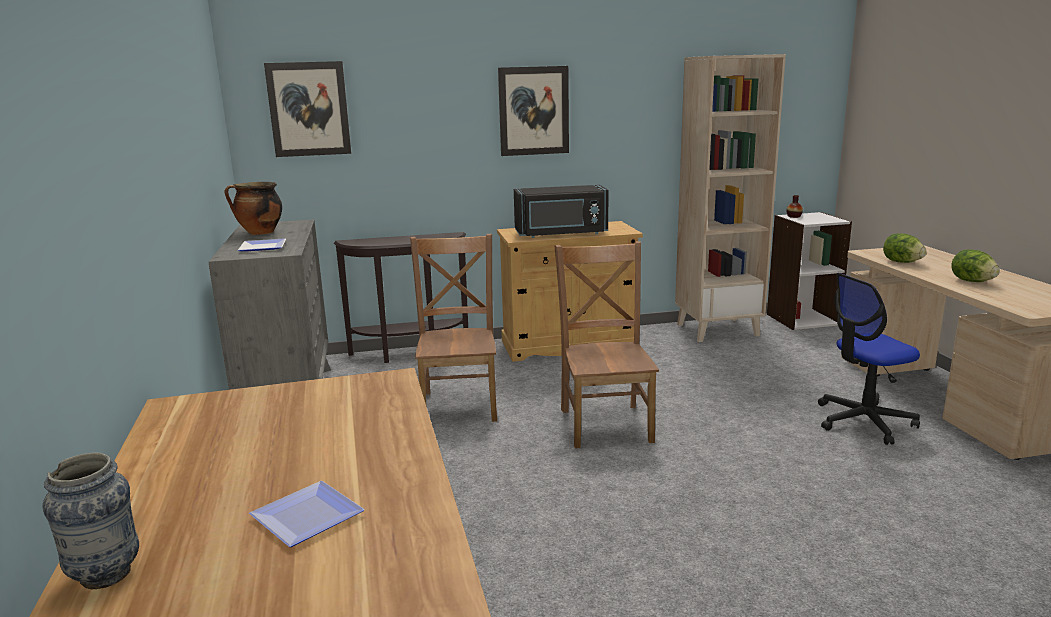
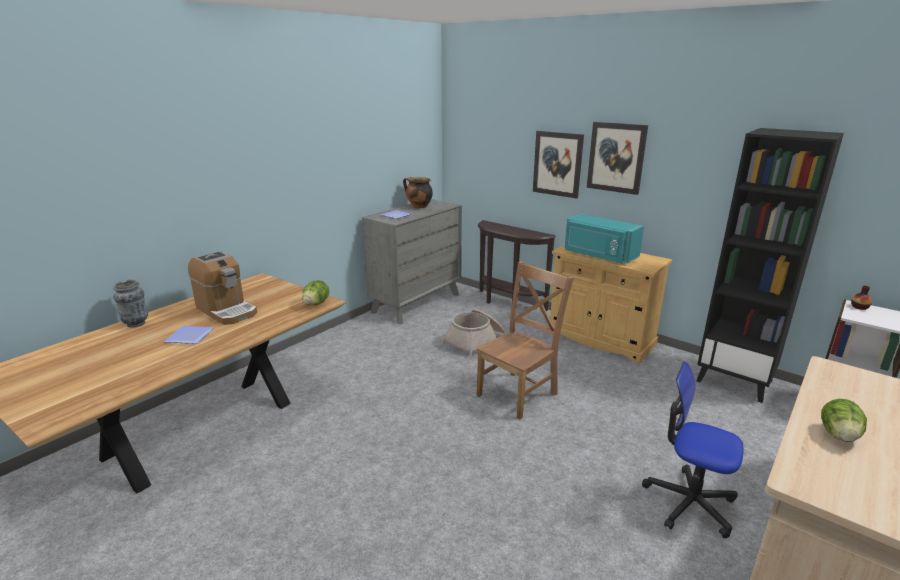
camera: 50 degrees right, 5 degrees up
picture [264,61,351,157] -> picture moved to [533,131,584,199]
brown chair [410,234,497,422] -> basket [442,309,505,358]
black microwave [514,185,609,238] -> turquoise microwave [565,214,644,264]
beige bookcase [675,54,786,342] -> black bookcase [696,128,844,403]
lettuce [883,233,927,263] -> lettuce moved to [302,280,330,306]
none -> coffee machine [188,251,257,325]

